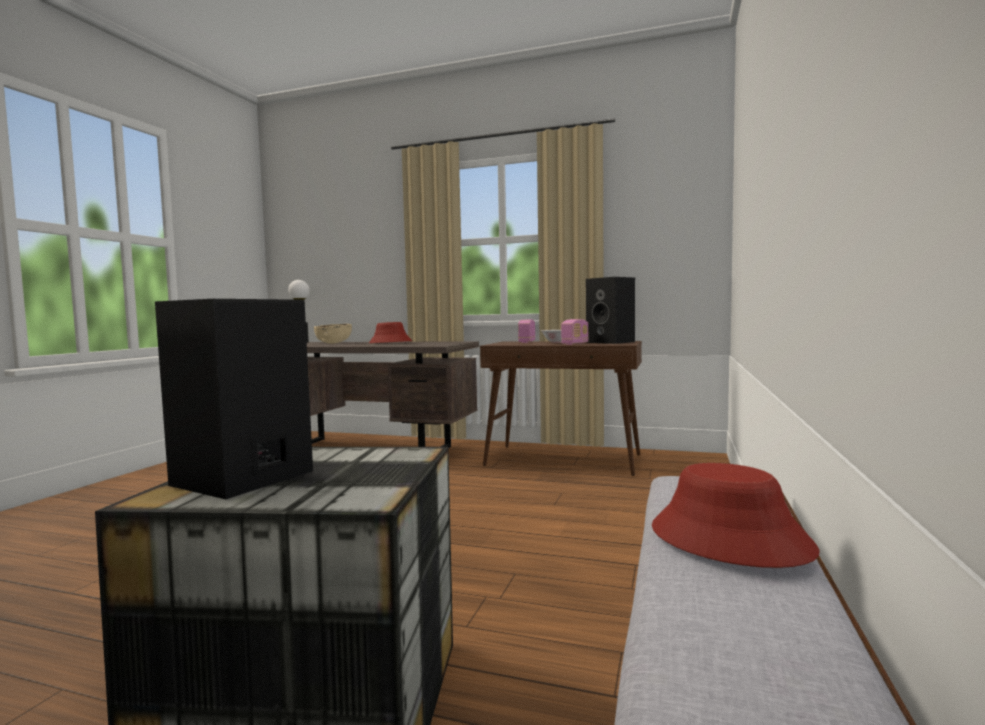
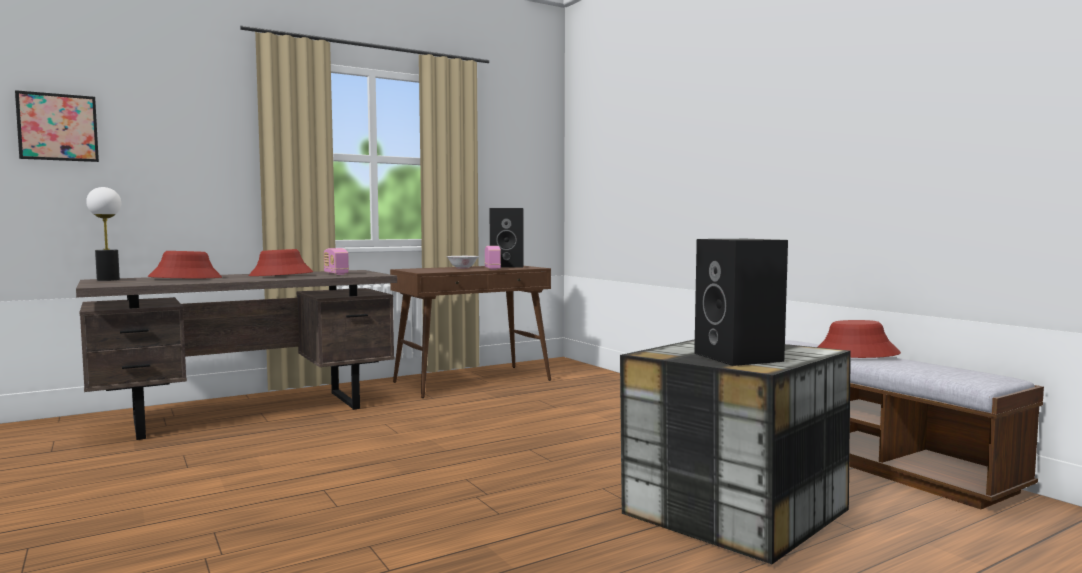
camera: 50 degrees left, 0 degrees up
beige bowl [314,324,352,344] -> red hat [148,251,222,278]
radio [518,320,535,343] -> radio moved to [324,248,349,275]
none -> picture [15,90,99,162]

